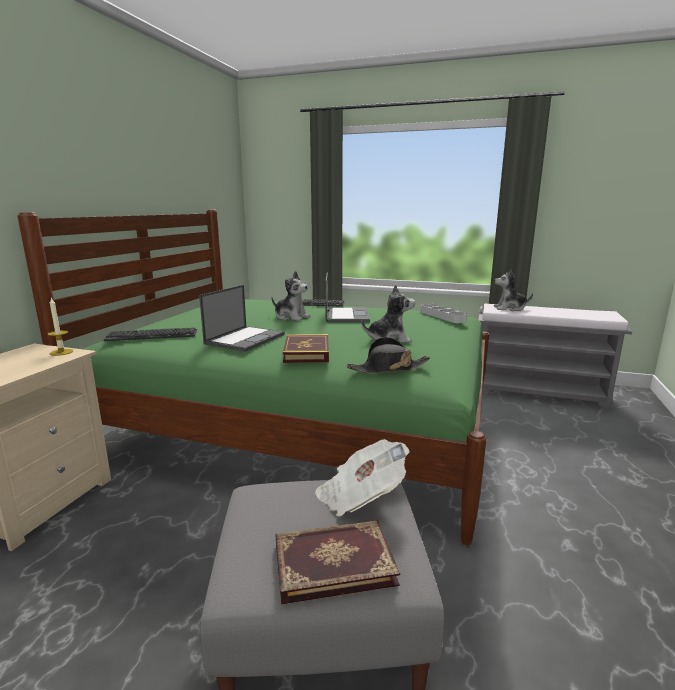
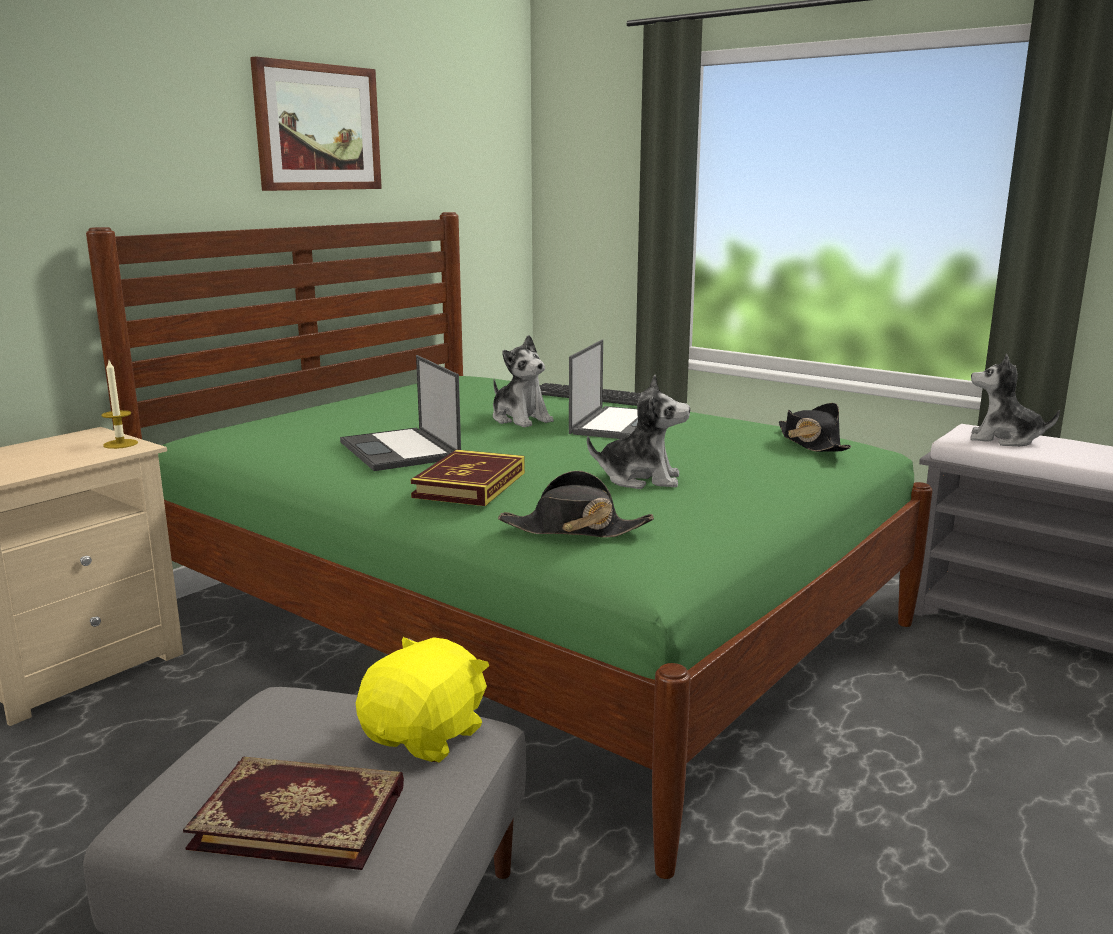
camera: 20 degrees right, 0 degrees up
keyboard [104,327,197,341] -> none
laptop [199,285,285,352] -> laptop turned 105 degrees clockwise [340,355,461,471]
newspaper [315,439,410,517] -> yellow plush toy [356,637,489,763]
grey tray [420,303,467,323] -> black hat [779,403,851,452]
none -> picture [250,57,382,191]

